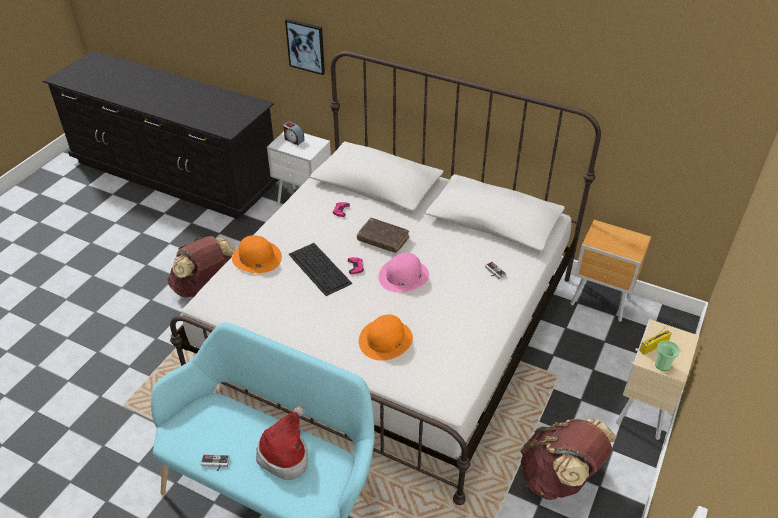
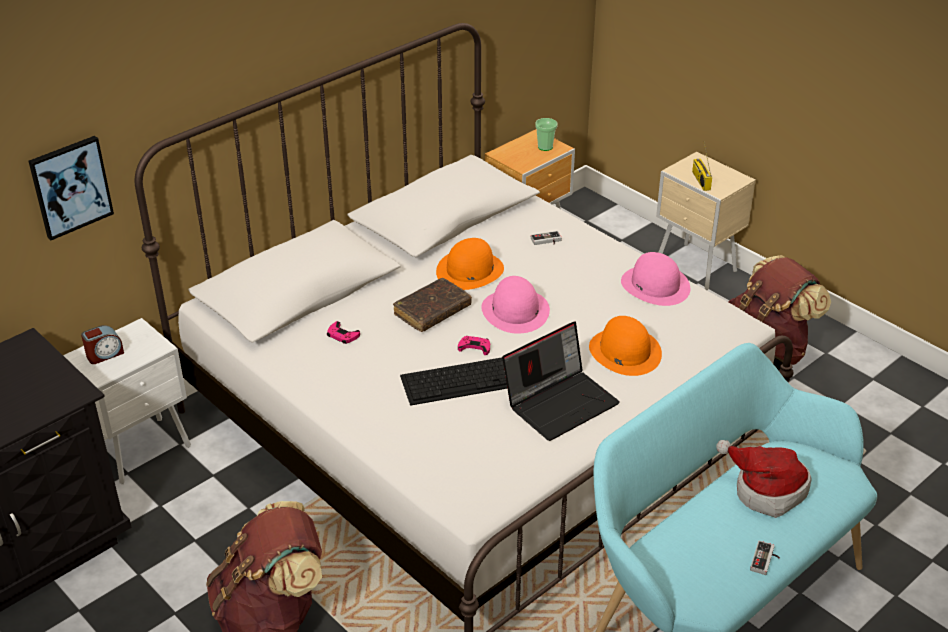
camera: 70 degrees left, 5 degrees down
orange hat [232,235,282,273] -> orange hat moved to [436,238,504,290]
cup [655,341,680,371] -> cup moved to [535,118,557,151]
none -> laptop [502,322,620,441]
none -> pink hat [621,252,690,306]

